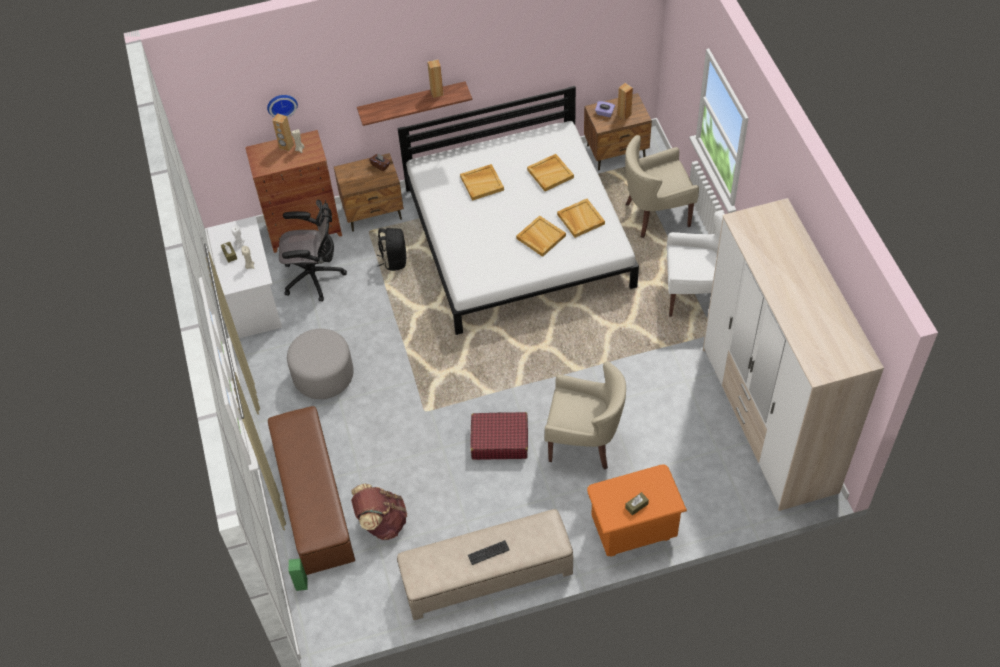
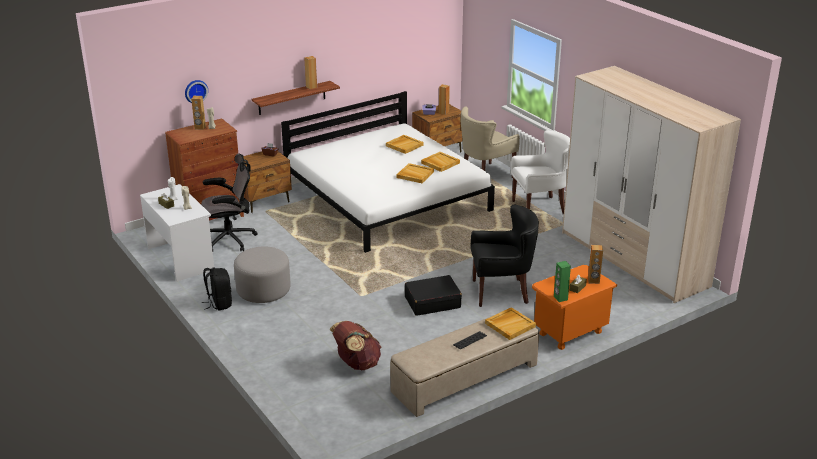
camera: 20 degrees left, 25 degrees down
brown bench [268,406,355,575] -> none
green speaker [289,559,308,591] -> green speaker moved to [554,261,571,302]
black backpack [377,228,406,271] -> black backpack moved to [202,267,232,311]
beige tray [460,164,504,201] -> beige tray moved to [485,307,536,340]
red suitcase [471,412,528,460] -> black suitcase [405,275,462,316]
beige armchair [544,361,626,470] -> black armchair [471,205,539,307]
none -> brown speaker [588,245,603,284]

